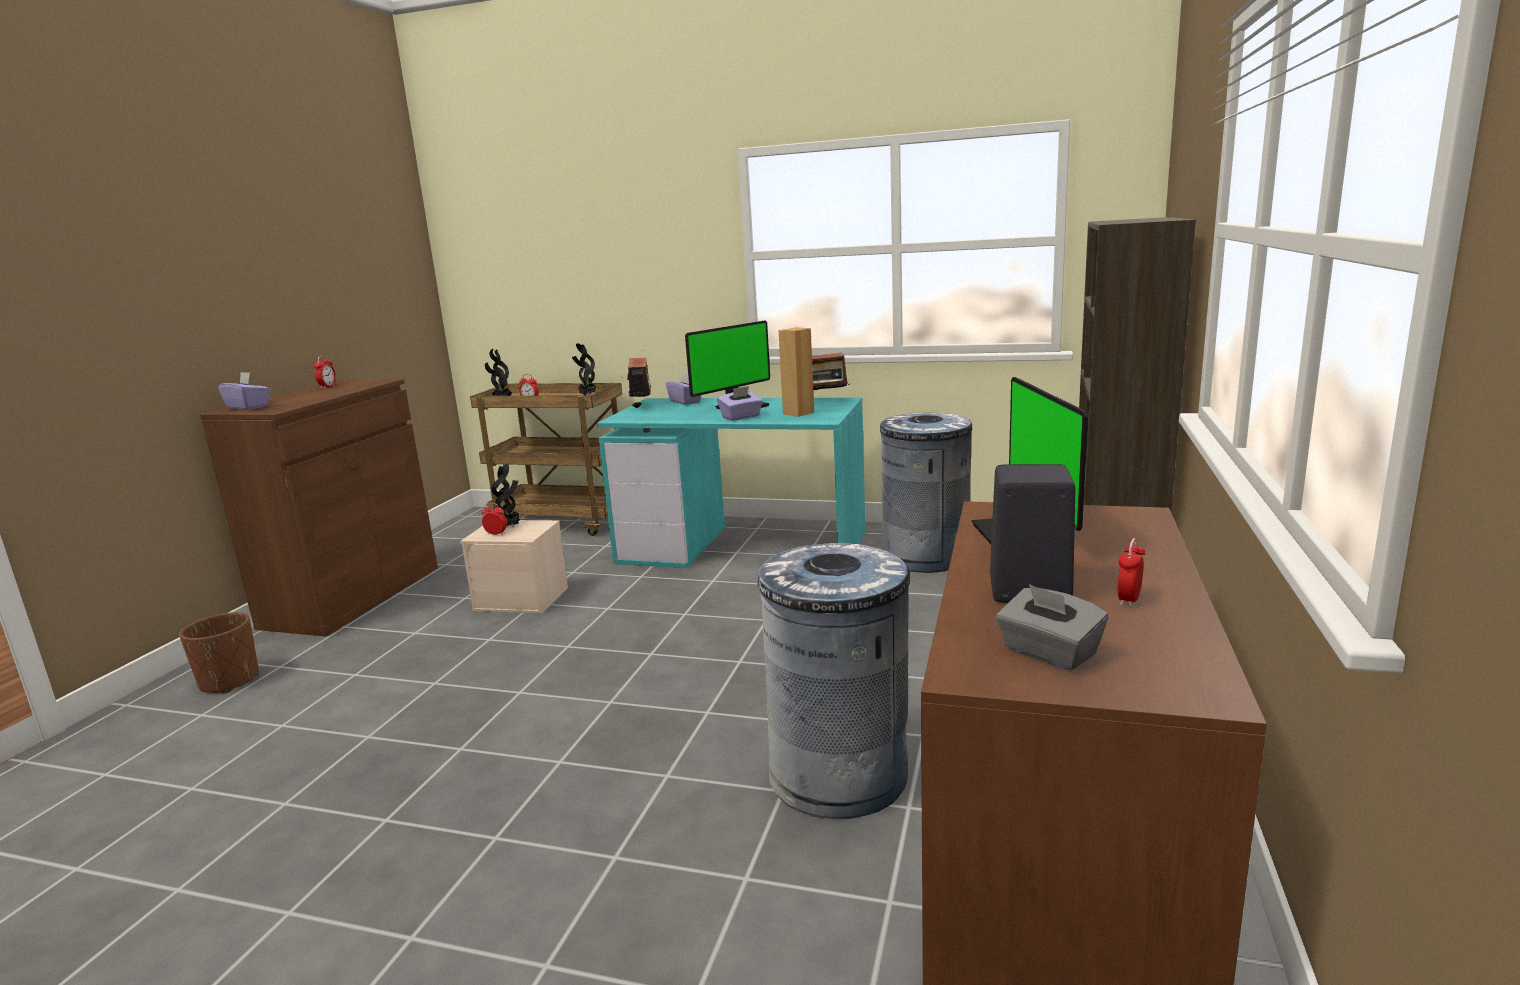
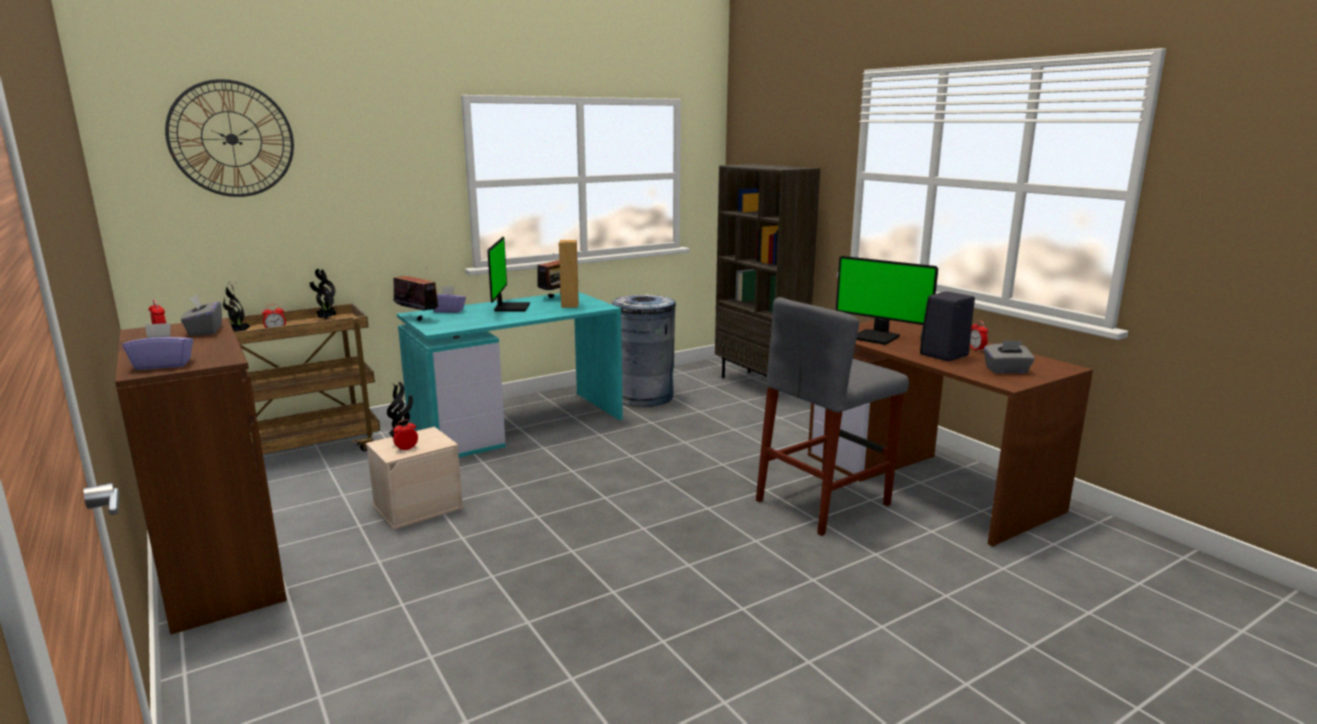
camera: 50 degrees left, 0 degrees up
brown planter [179,612,259,693] -> none
purple tissue box [717,386,763,421] -> none
grey trash can [757,543,910,819] -> grey stool [756,297,909,536]
none -> wall clock [165,79,294,197]
none -> grey tissue box [181,295,222,336]

